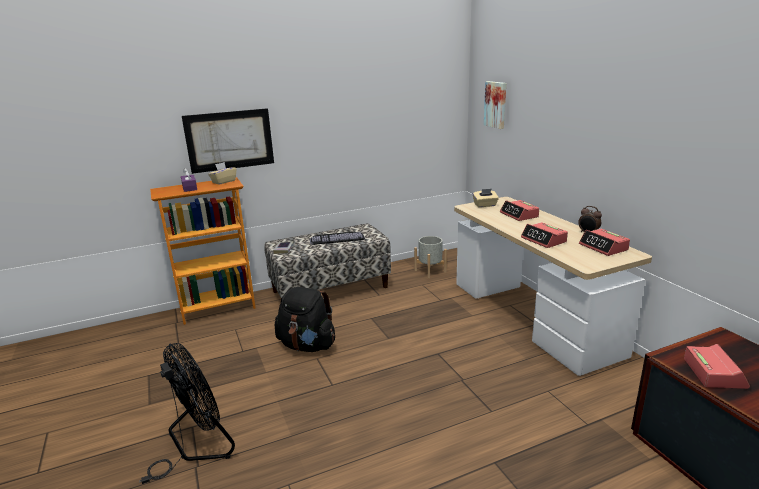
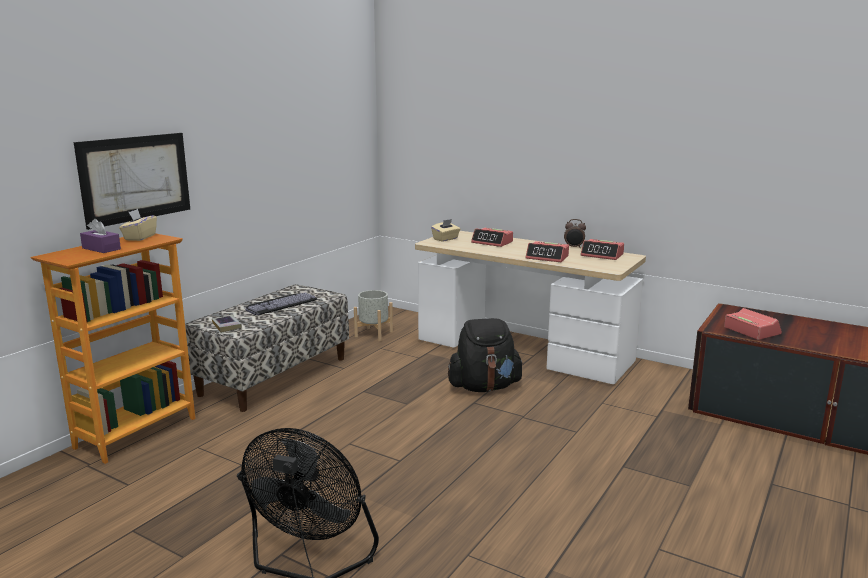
camera: 35 degrees left, 5 degrees down
black backpack [274,287,335,352] -> black backpack moved to [448,318,523,392]
picture [484,81,506,129] -> none

